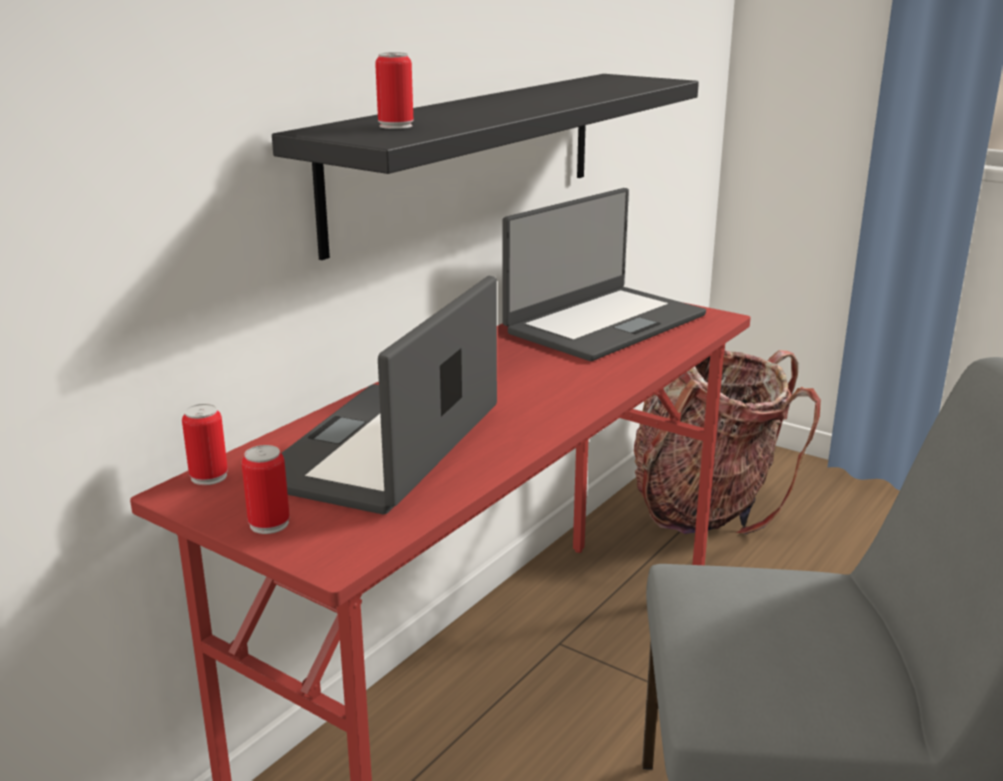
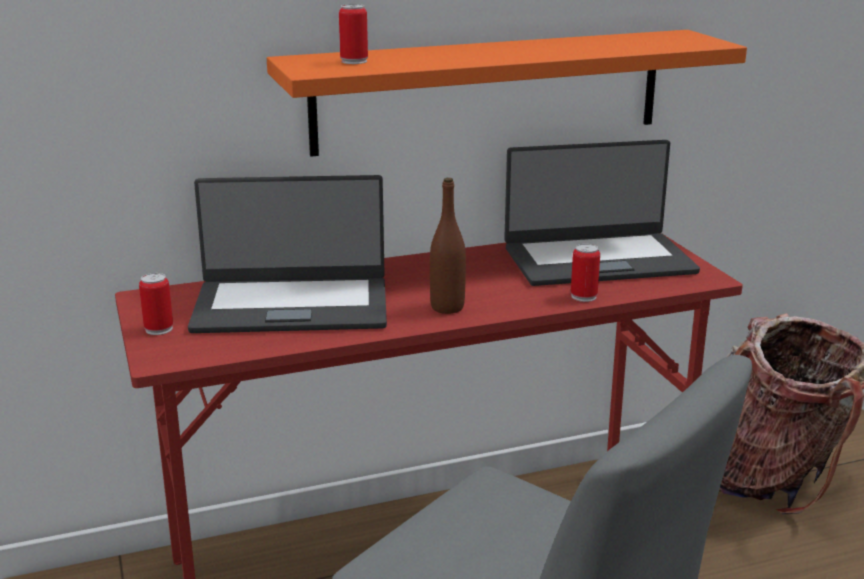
camera: 35 degrees right, 0 degrees up
can [182,404,228,485] -> can moved to [571,244,600,302]
black shelf [272,74,699,260] -> orange shelf [267,30,747,157]
laptop [281,276,497,515] -> laptop turned 150 degrees counterclockwise [188,175,387,333]
none -> brown bottle [430,178,466,314]

